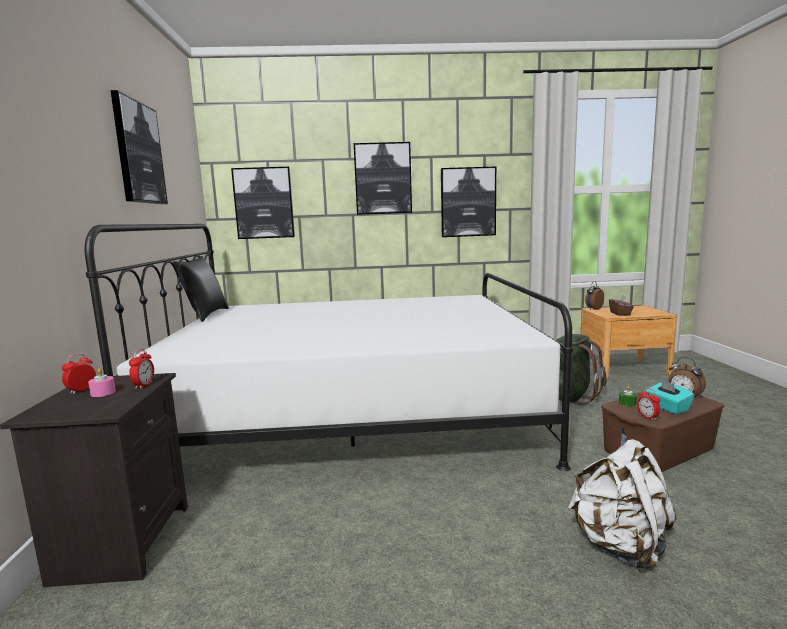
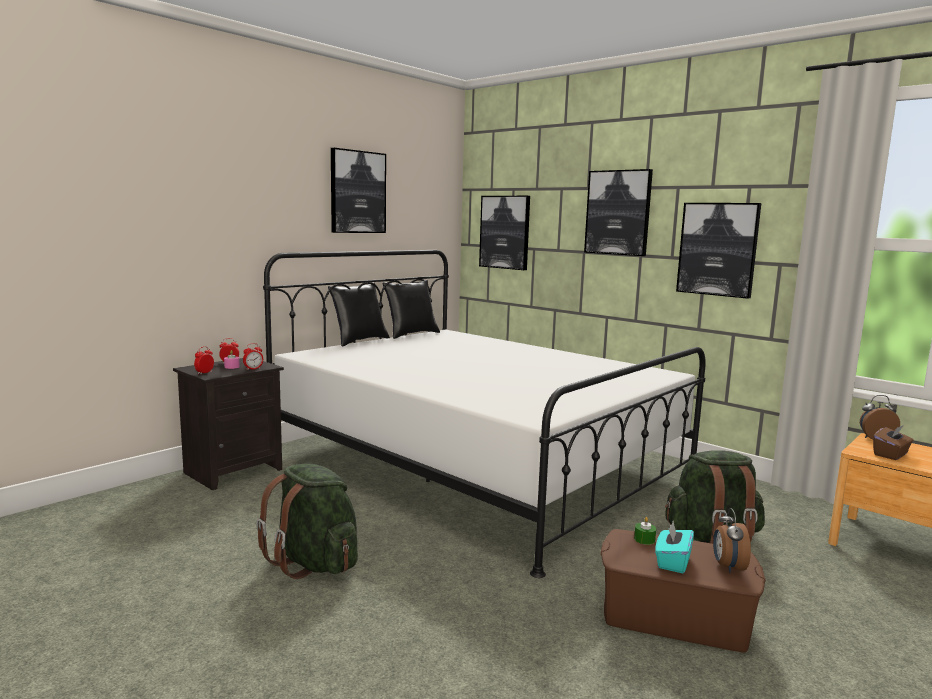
camera: 45 degrees right, 0 degrees up
white backpack [567,439,676,571] -> none
alarm clock [637,388,661,421] -> alarm clock moved to [194,346,214,374]
none -> green backpack [256,464,358,579]
none -> black pillow [328,282,390,347]

